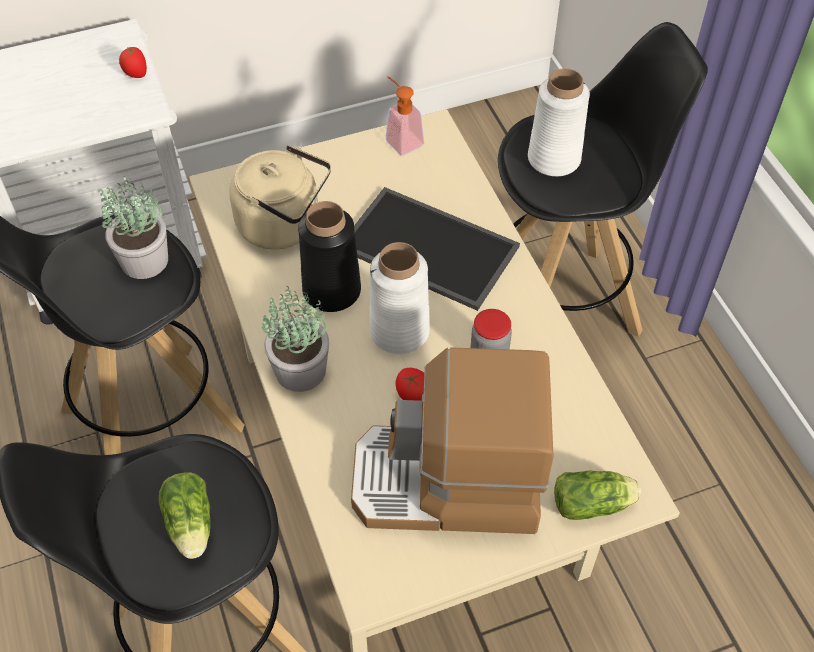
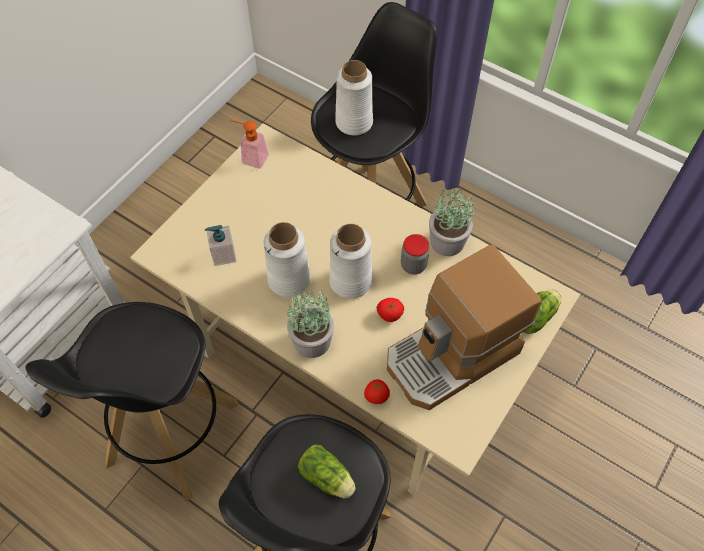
camera: 35 degrees left, 5 degrees up
potted plant [99,176,168,279] -> potted plant moved to [429,189,474,256]
tomato [119,47,147,78] -> tomato moved to [364,379,390,404]
beige kettle [229,145,331,250] -> soap dispenser [205,225,236,266]
black vase [298,201,361,312] -> white vase [263,222,311,297]
tray [354,187,520,311] -> none

